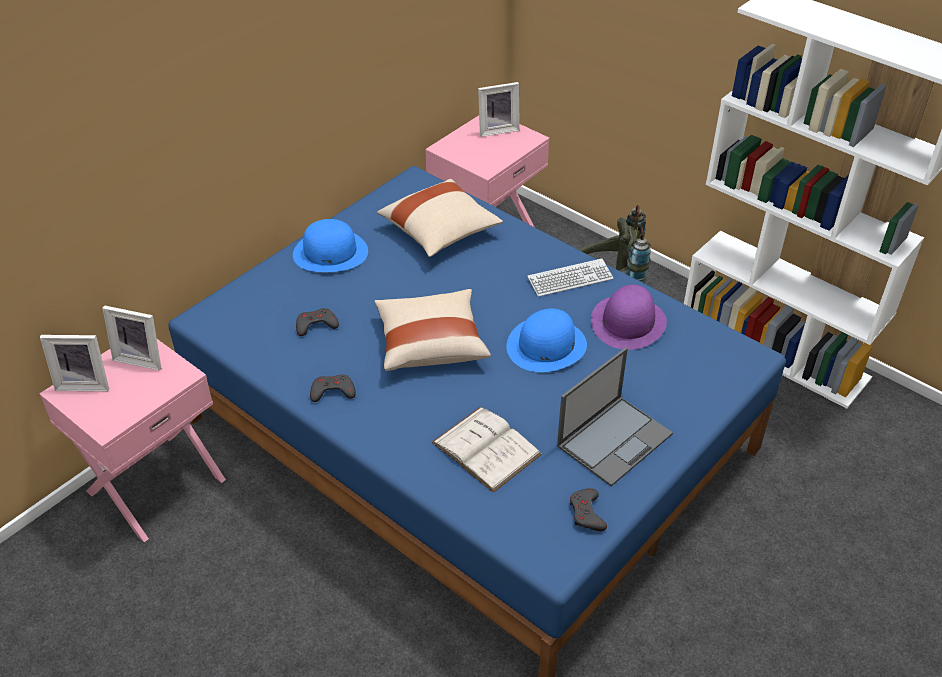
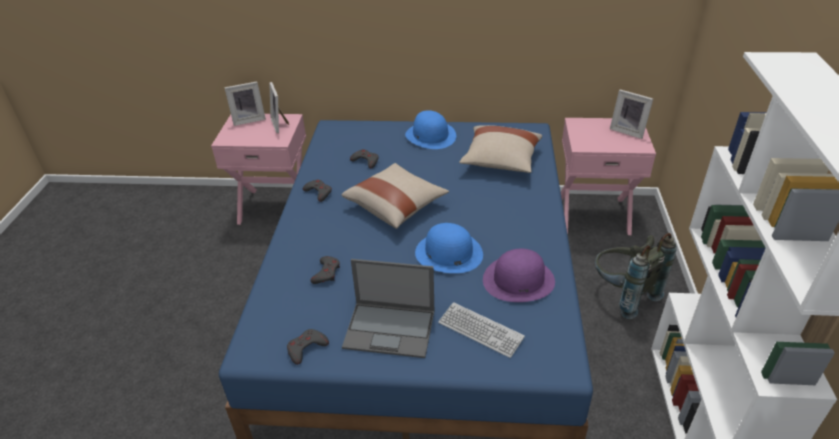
camera: 55 degrees right, 5 degrees down
picture frame [40,335,109,391] -> picture frame turned 75 degrees counterclockwise [224,82,266,126]
white book [432,407,542,493] -> grey game controller [310,256,340,284]
keyboard [527,259,613,297] -> keyboard moved to [438,302,525,358]

